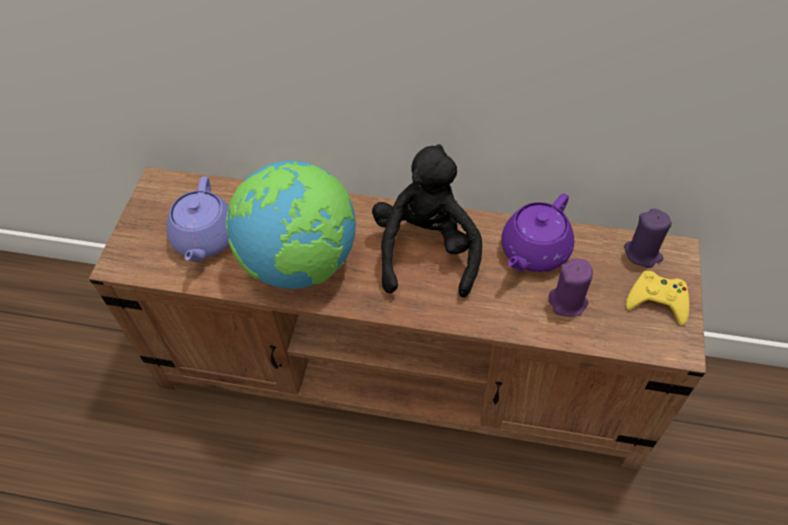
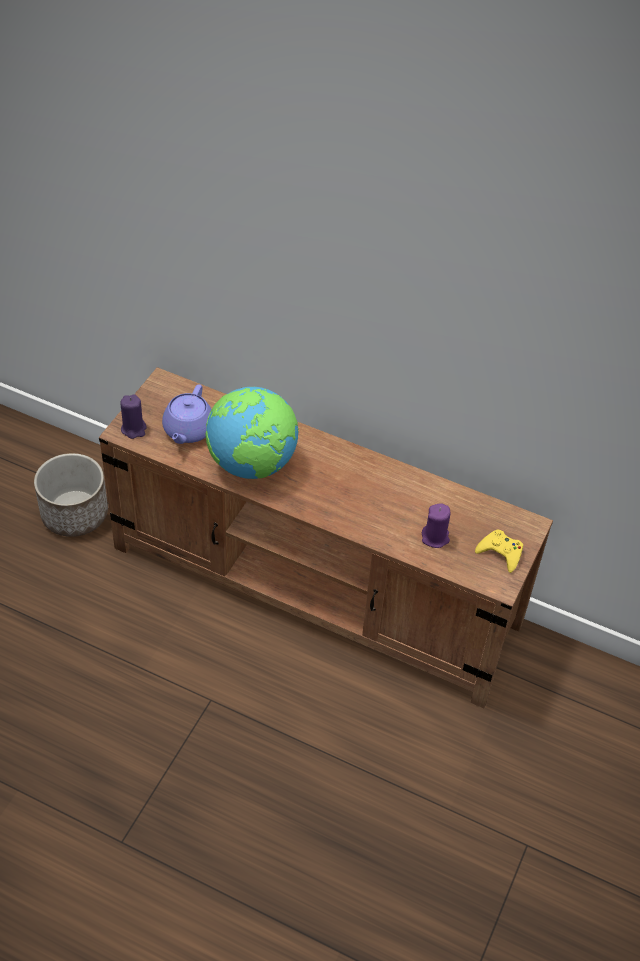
camera: 10 degrees right, 5 degrees down
black plush toy [372,144,482,298] -> none
purple teapot [501,193,574,272] -> none
purple candle [624,208,672,268] -> purple candle moved to [120,394,147,439]
none -> planter [34,453,108,537]

